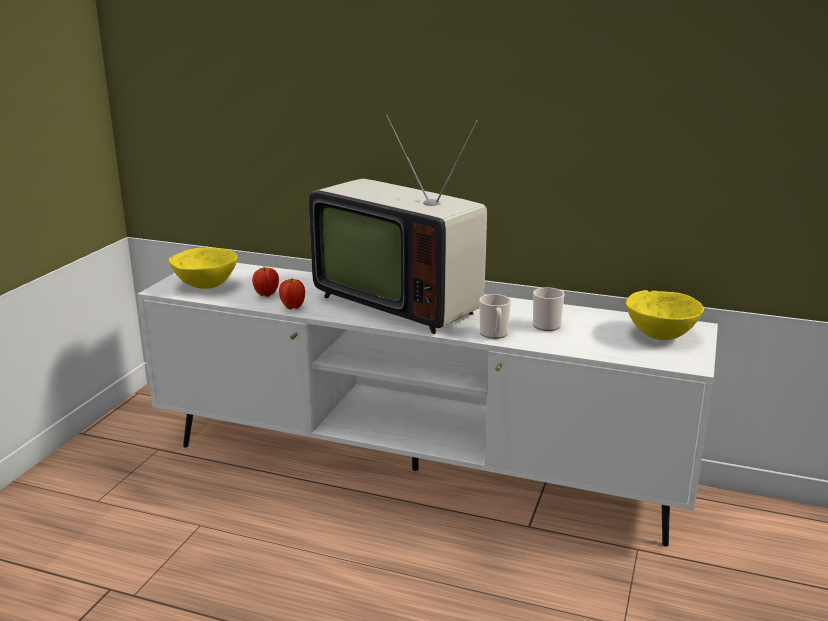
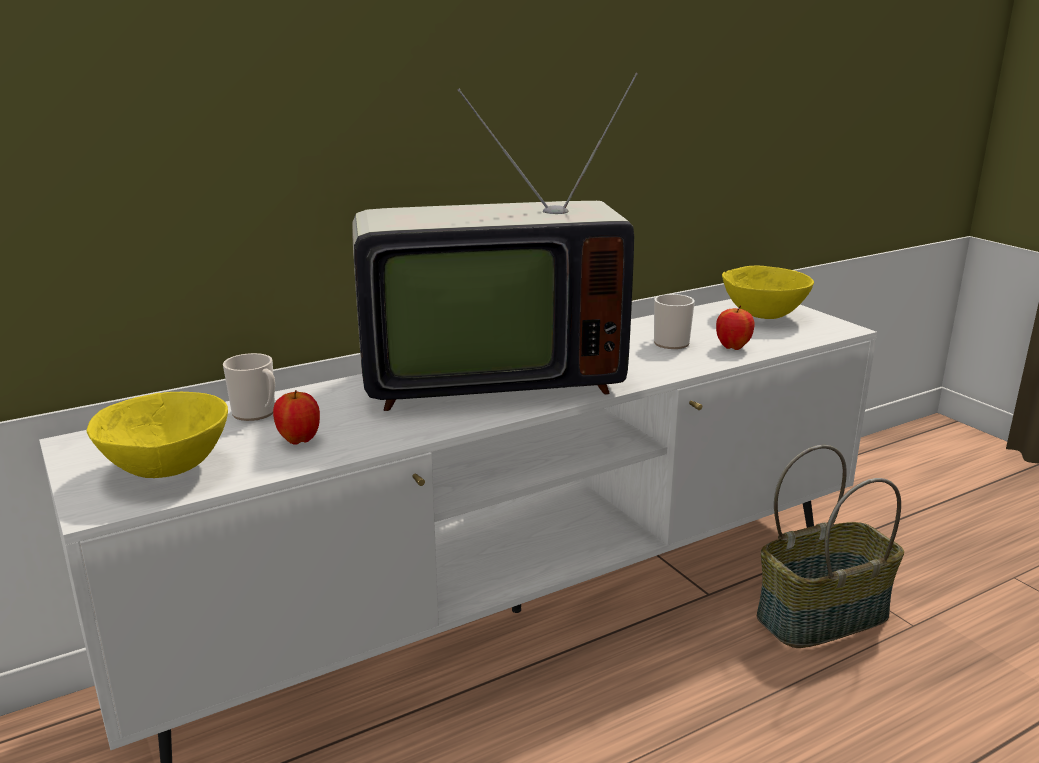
camera: 50 degrees left, 0 degrees up
apple [279,278,305,309] -> apple moved to [716,306,754,350]
mug [479,294,511,339] -> mug moved to [223,353,275,421]
none -> basket [757,445,904,648]

